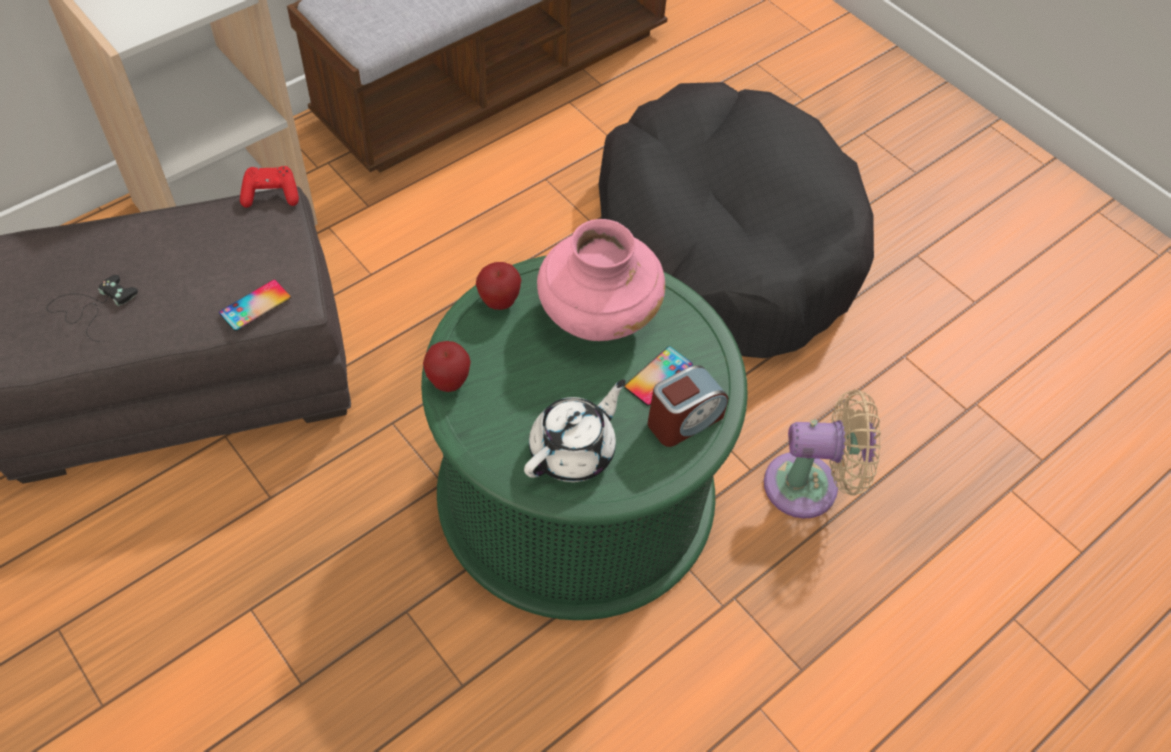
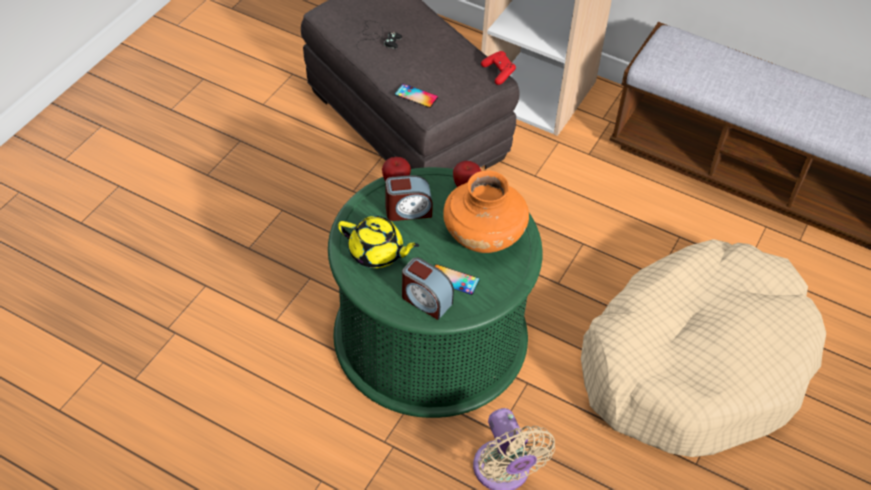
camera: 70 degrees right, 5 degrees down
white teapot [524,379,626,482] -> yellow teapot [338,216,419,268]
pink vase [537,219,665,341] -> orange vase [443,171,529,253]
black dog bed [599,82,874,358] -> beige dog bed [581,239,826,457]
none -> alarm clock [386,175,433,221]

